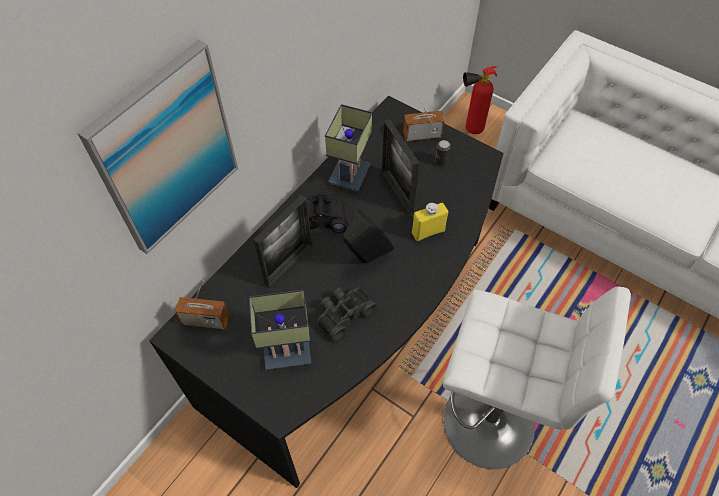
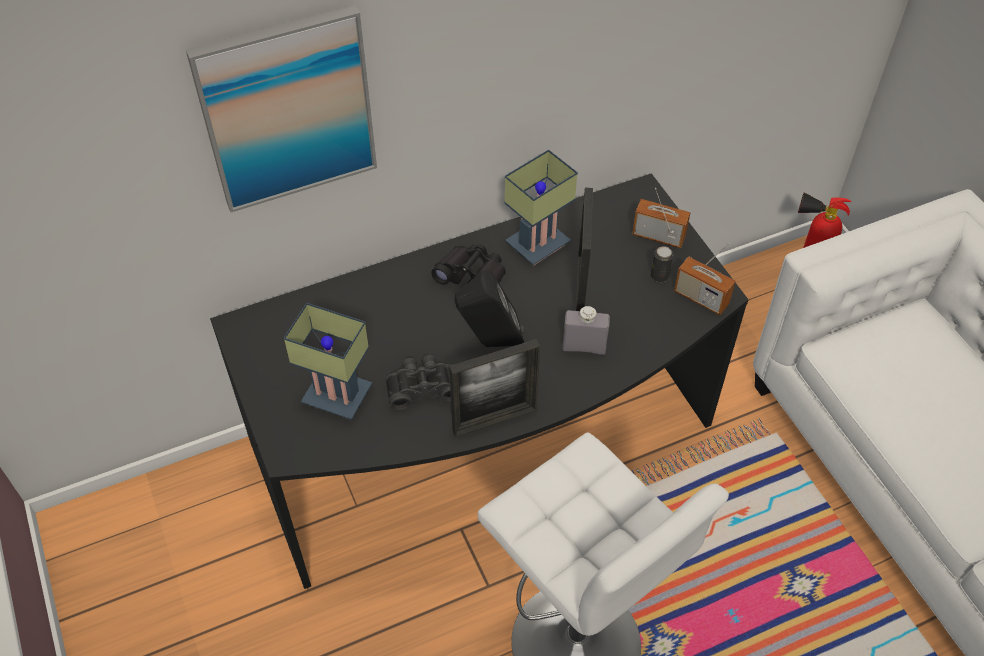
camera: 30 degrees right, 5 degrees down
radio [175,281,229,330] -> radio moved to [674,243,735,315]
picture frame [254,195,312,288] -> picture frame moved to [449,339,540,437]
yellow bottle [412,203,448,241] -> grey bottle [562,306,610,355]

